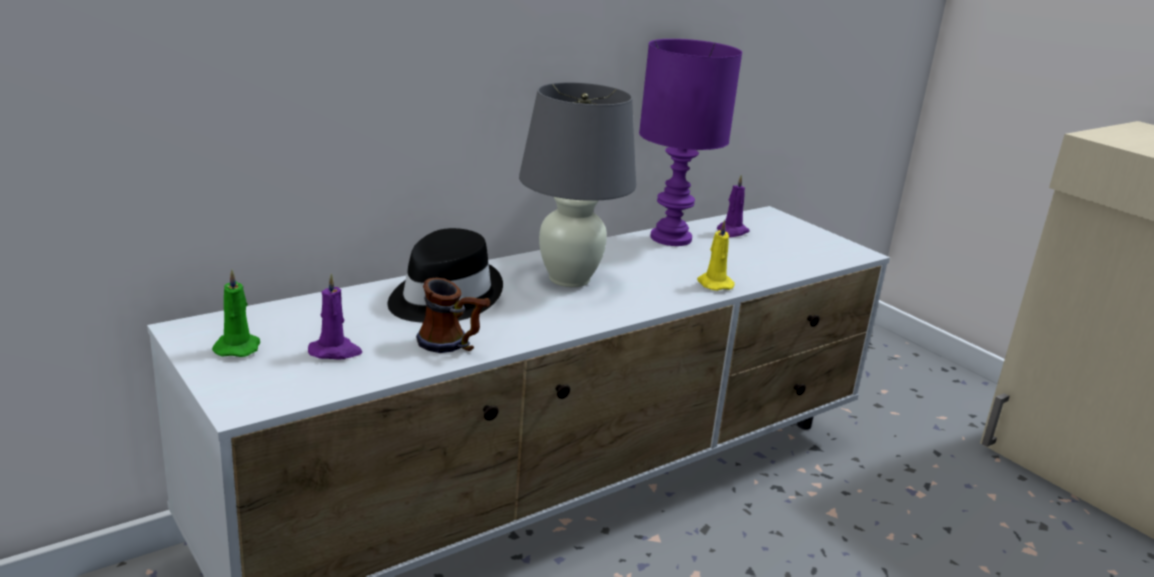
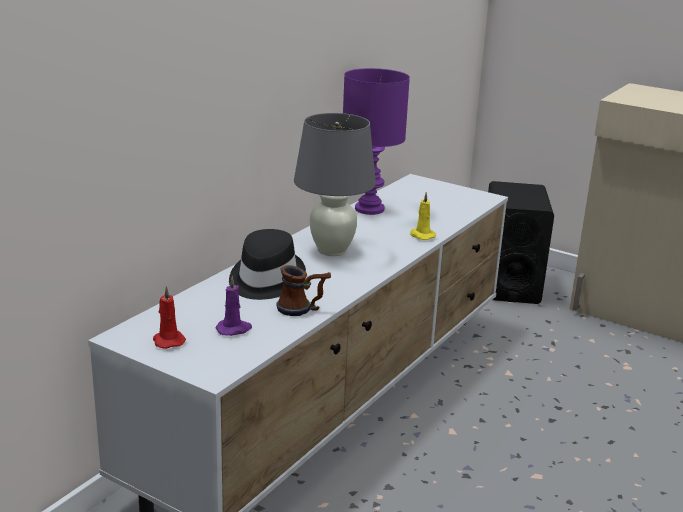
camera: 20 degrees left, 0 degrees up
green candle [212,270,260,357] -> red candle [153,286,186,349]
purple candle [717,175,750,237] -> none
none -> black speaker [488,181,554,304]

